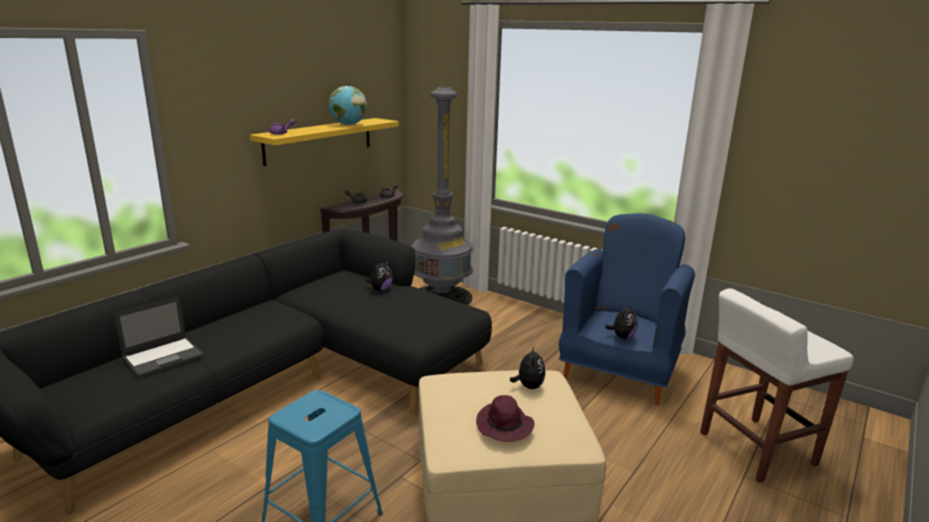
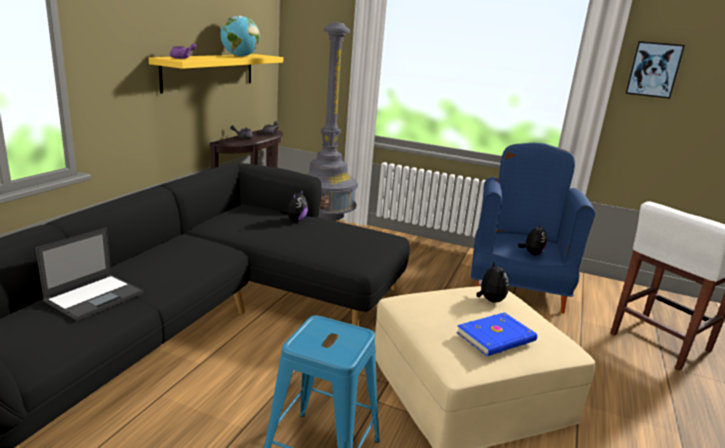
camera: 15 degrees left, 0 degrees up
purple hat [476,395,534,442] -> blue book [456,312,537,356]
none -> picture [625,41,685,99]

